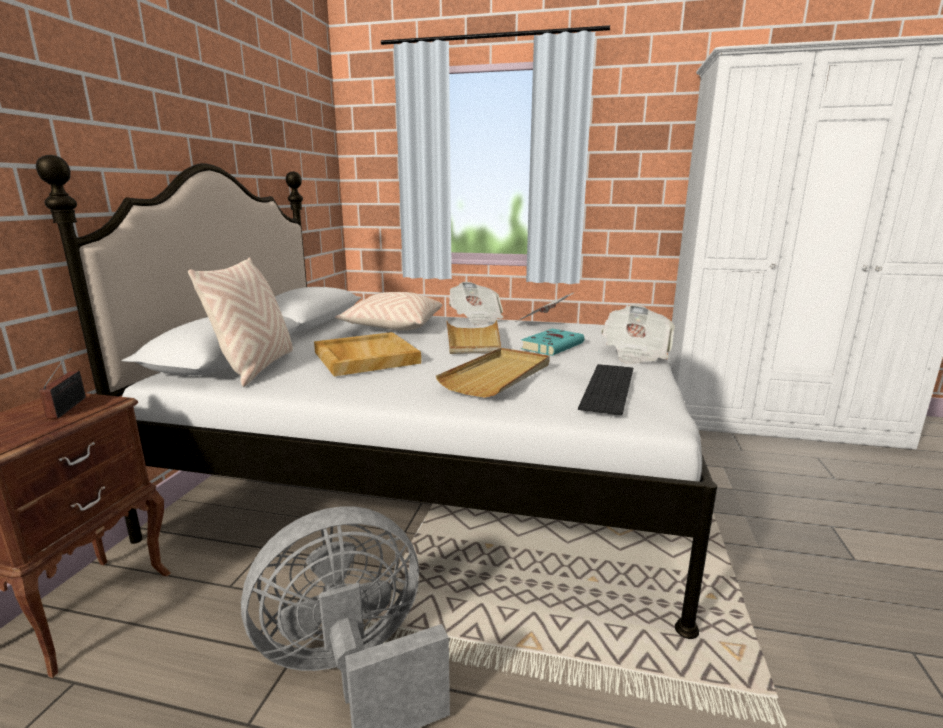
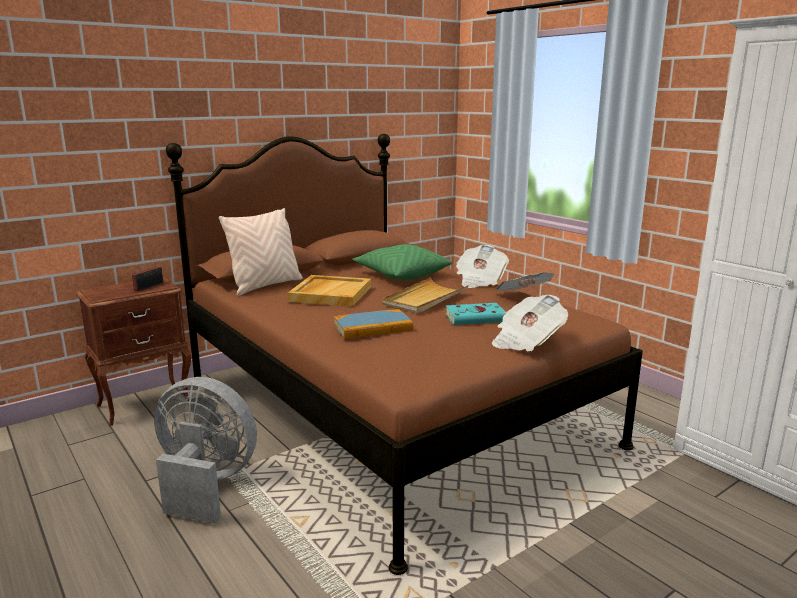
camera: 40 degrees right, 0 degrees up
white bed [36,155,717,639] -> brown bed [166,134,643,575]
beige pillow [335,292,442,330] -> green pillow [352,244,452,280]
beige tray [436,348,550,398] -> book [334,309,413,339]
keyboard [578,364,633,416] -> none

